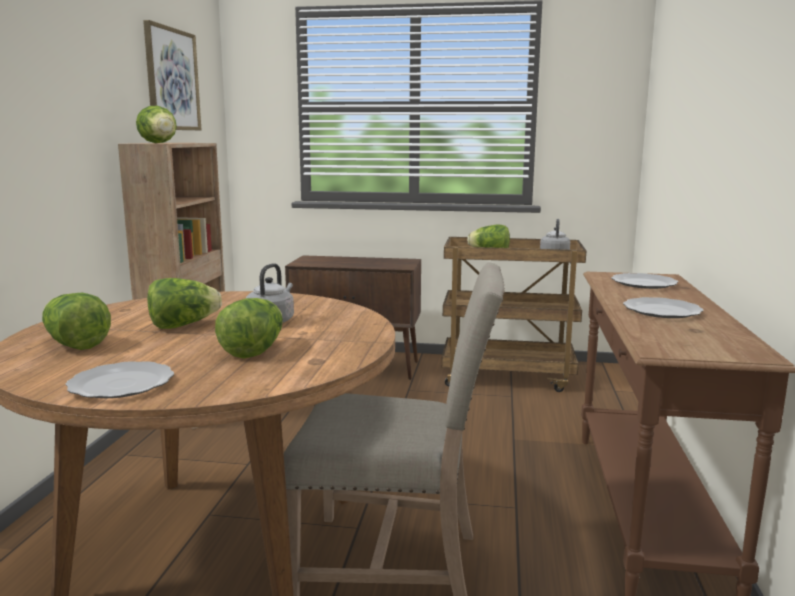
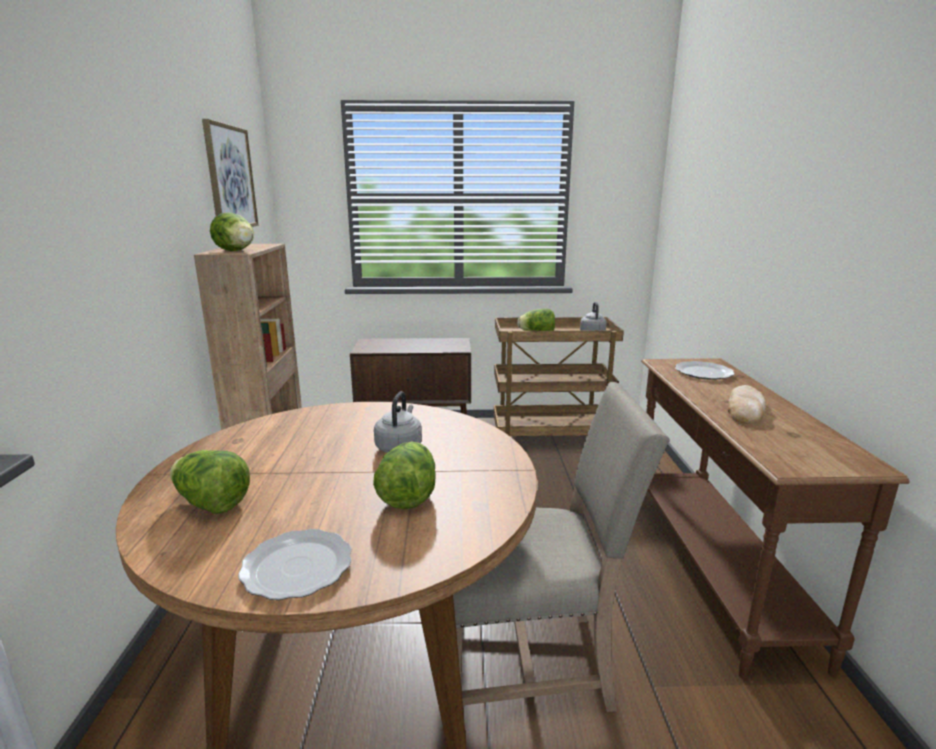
camera: 10 degrees left, 5 degrees up
lettuce [147,278,222,329] -> none
plate [623,297,703,318] -> bread [728,385,766,424]

